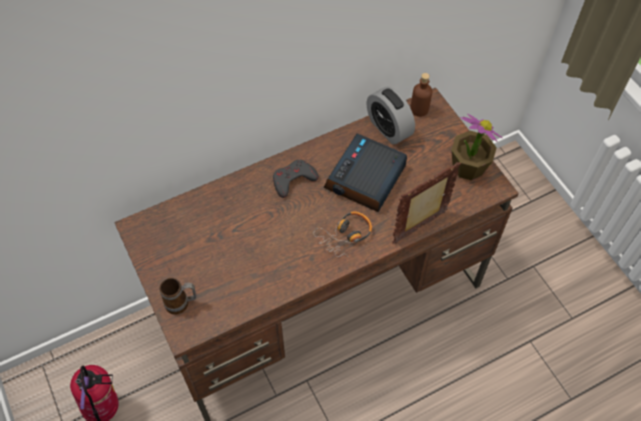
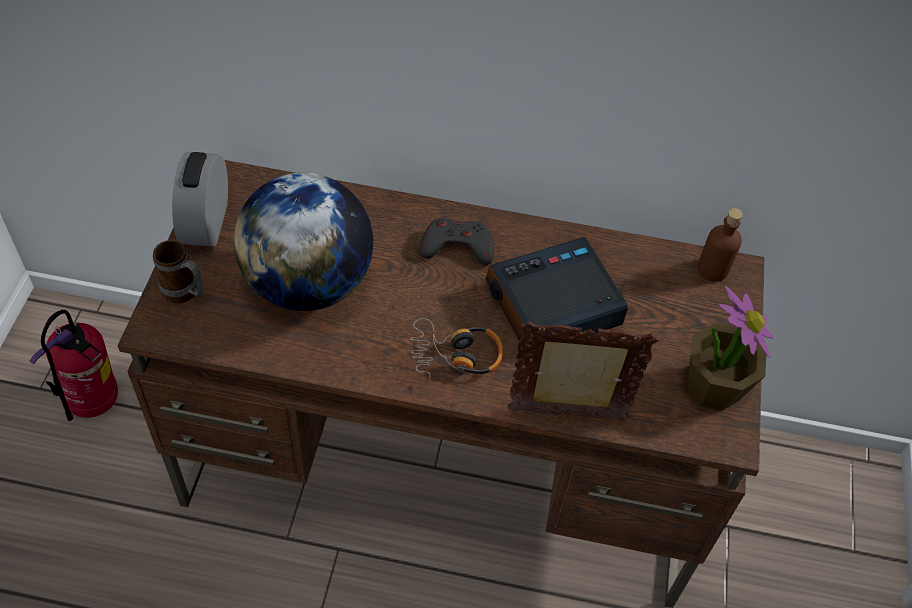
camera: 35 degrees right, 5 degrees down
alarm clock [367,86,415,144] -> alarm clock moved to [172,152,228,247]
none -> globe [234,172,373,311]

